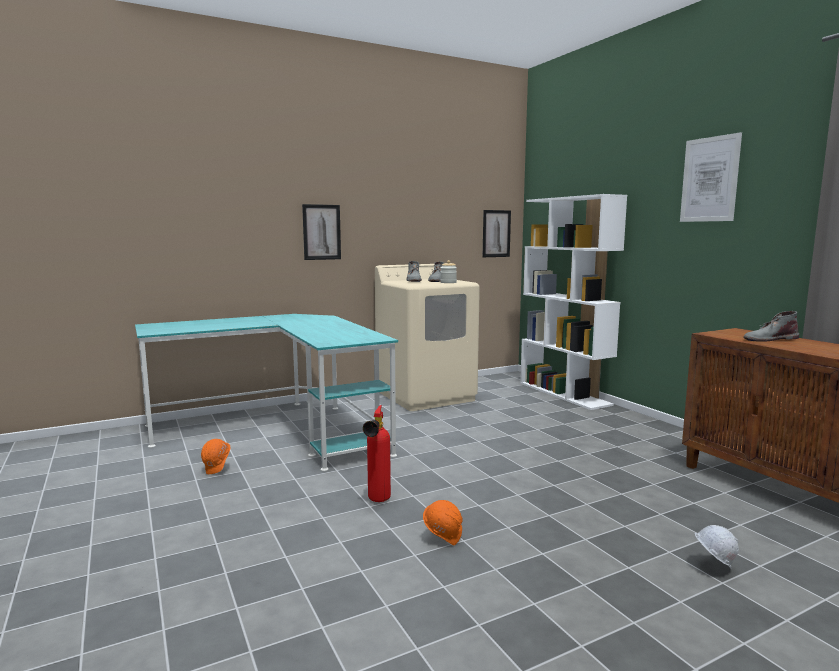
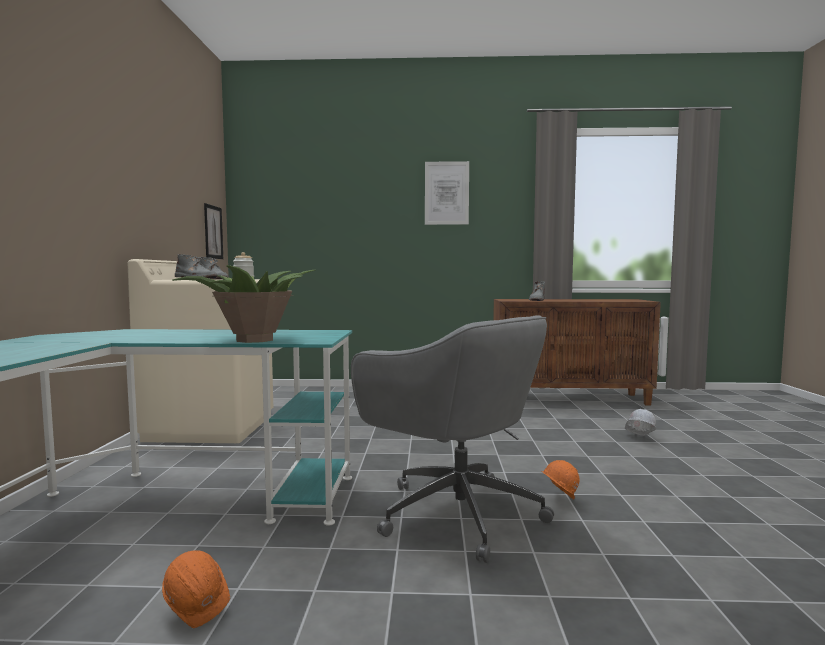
camera: 60 degrees left, 5 degrees down
picture [302,204,341,260] -> none
fire extinguisher [363,405,391,502] -> grey office chair [351,315,554,563]
white bookcase [520,194,627,410] -> none
none -> potted plant [172,265,315,343]

